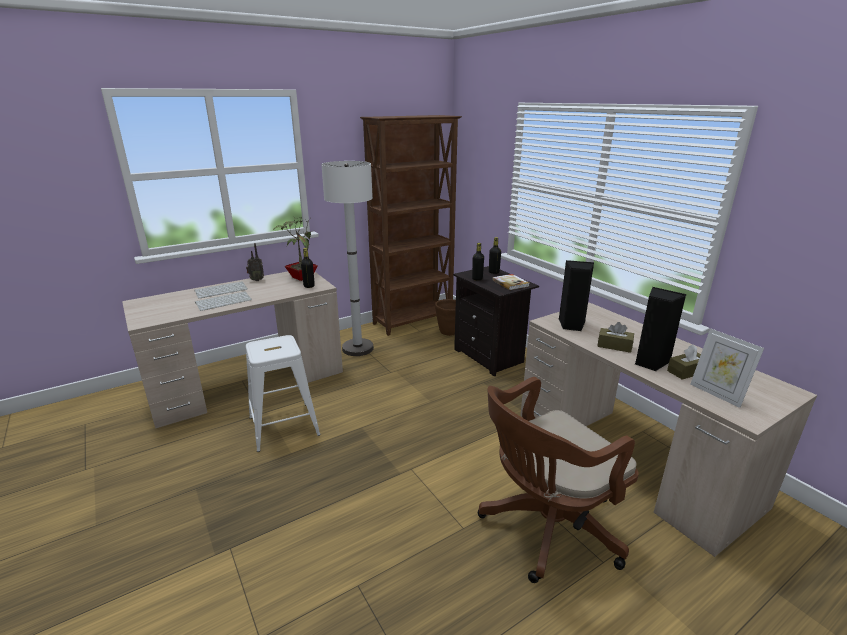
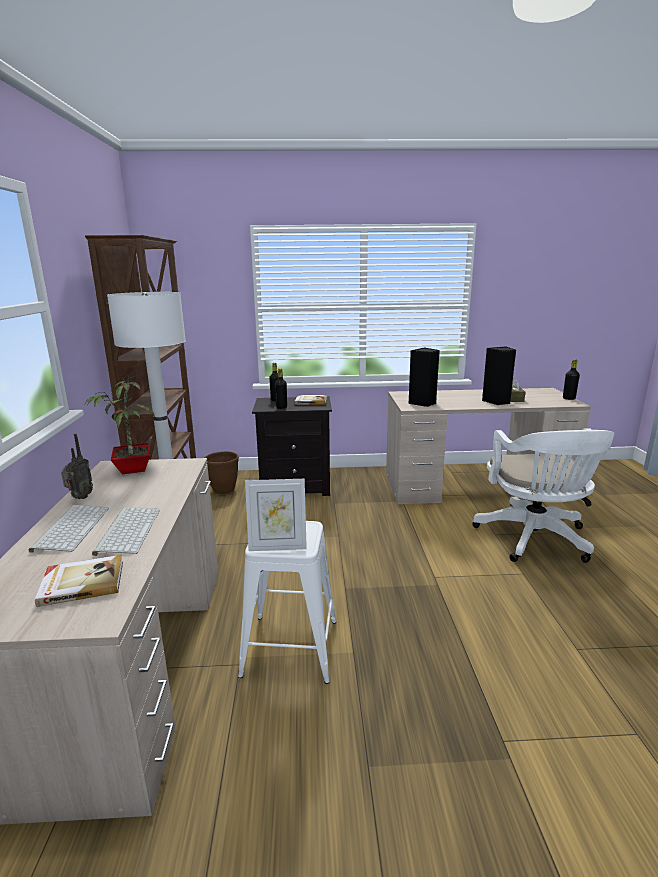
camera: 60 degrees left, 5 degrees down
black bottle [301,248,315,288] -> black bottle moved to [563,359,580,400]
brown office chair [478,377,639,583] -> white office chair [472,428,614,563]
brown tissue box [597,322,634,353] -> none
picture frame [690,328,764,408] -> picture frame moved to [245,479,307,551]
none -> book [35,555,123,607]

